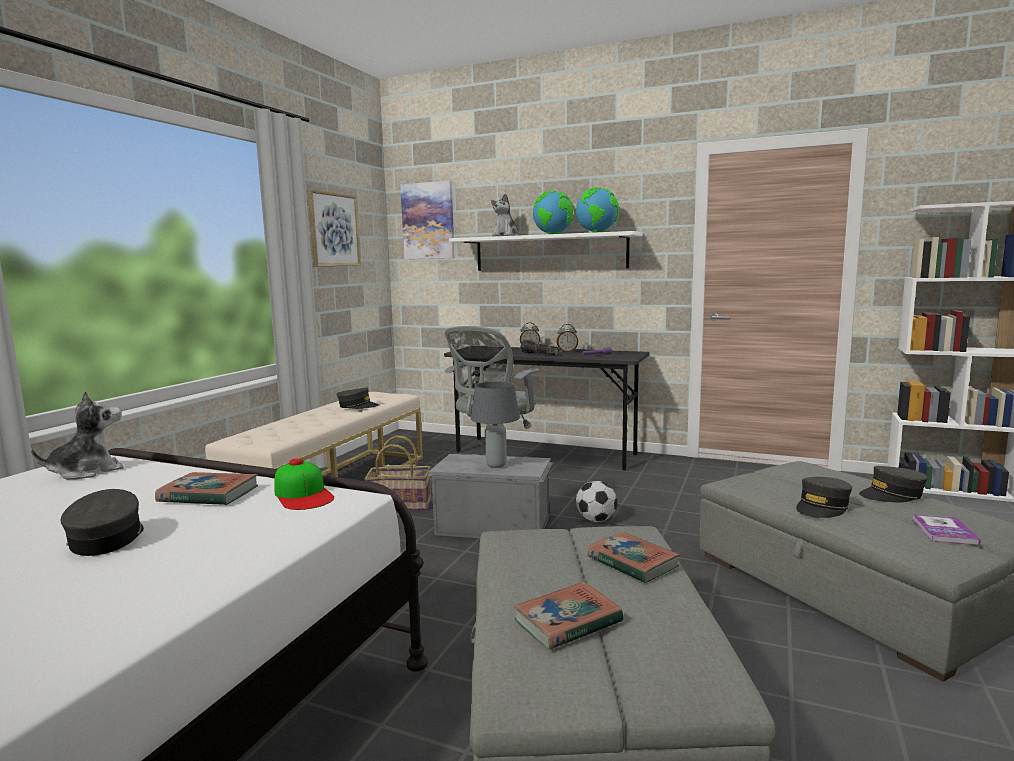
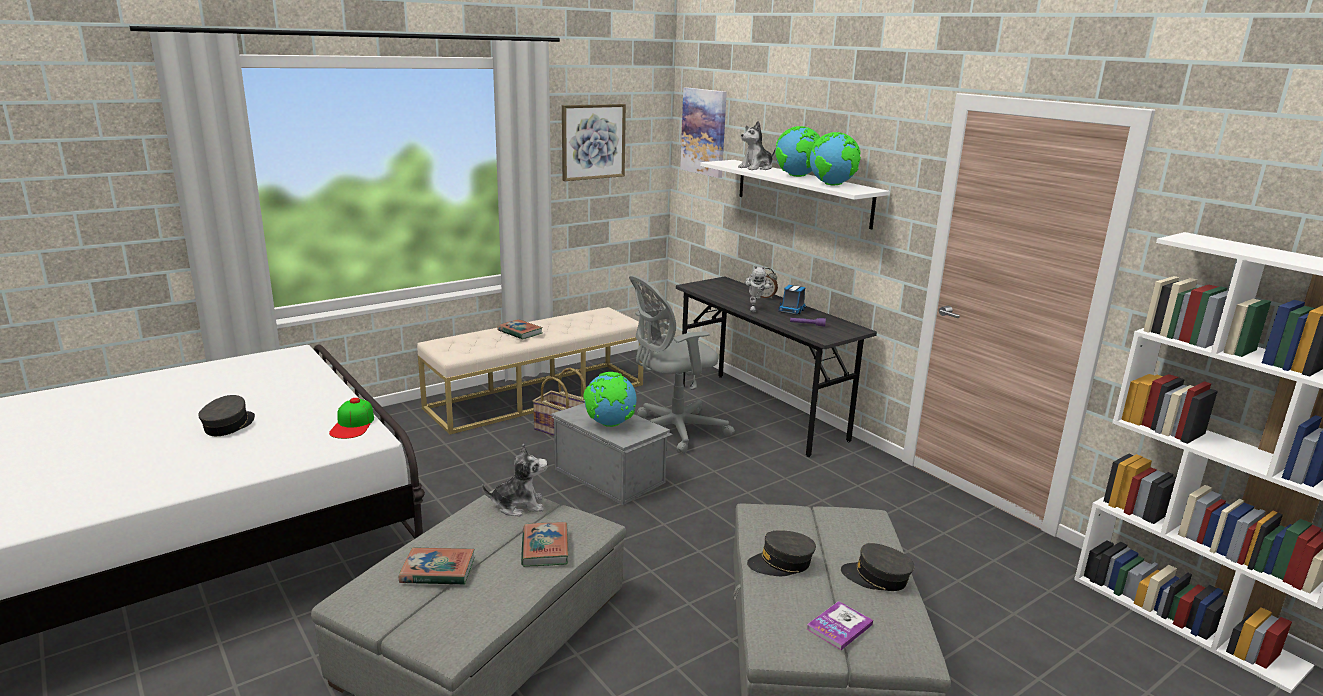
camera: 30 degrees right, 10 degrees up
plush toy [31,391,124,480] -> plush toy moved to [482,444,548,516]
book [155,472,258,505] -> book moved to [497,319,543,340]
grey cap [336,388,379,409] -> none
grey table lamp [471,381,520,468] -> globe [583,372,637,427]
flashlight [520,340,559,356] -> toy robot [744,266,772,312]
alarm clock [557,324,578,352] -> toy truck [778,285,806,315]
football [576,481,617,522] -> none

